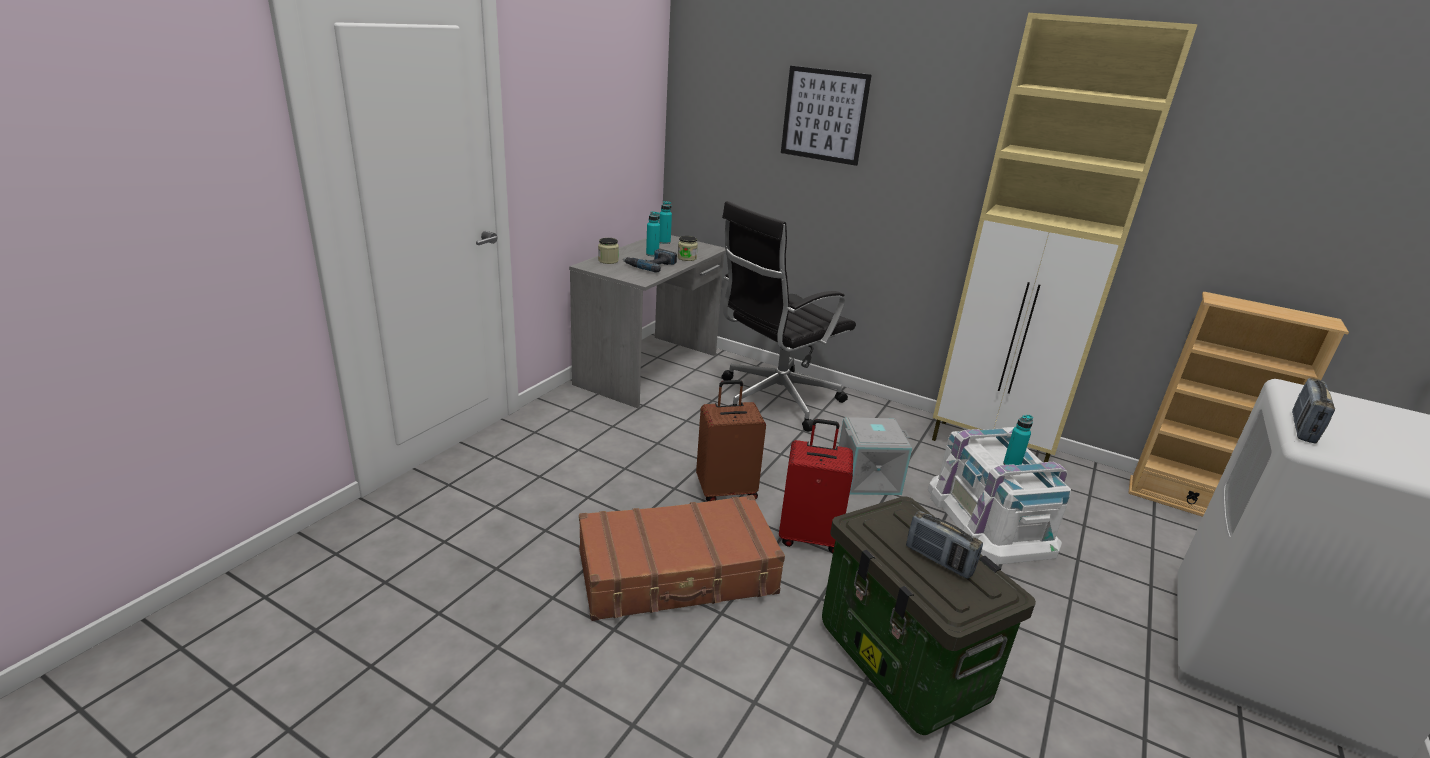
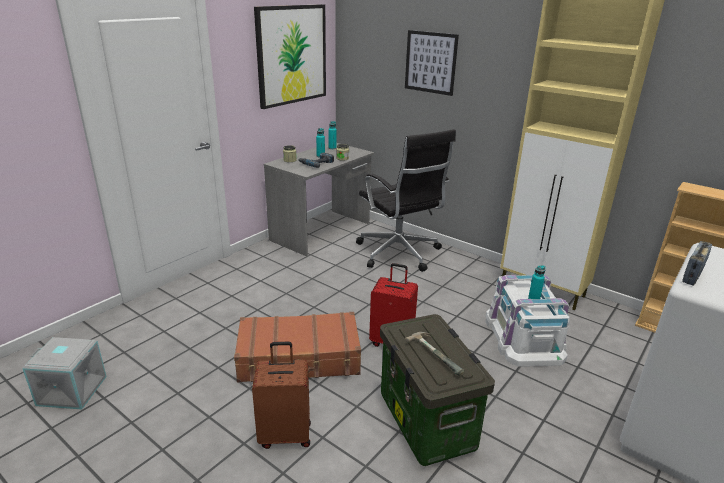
camera: 10 degrees right, 0 degrees up
brown suitcase [696,380,766,501] -> brown suitcase moved to [252,342,311,449]
black office chair [722,201,856,432] -> black office chair turned 90 degrees counterclockwise [356,129,456,272]
grey storage box [839,417,912,495] -> grey storage box moved to [22,337,107,409]
radio [906,511,983,579] -> hammer [405,332,464,376]
none -> picture [254,4,326,109]

